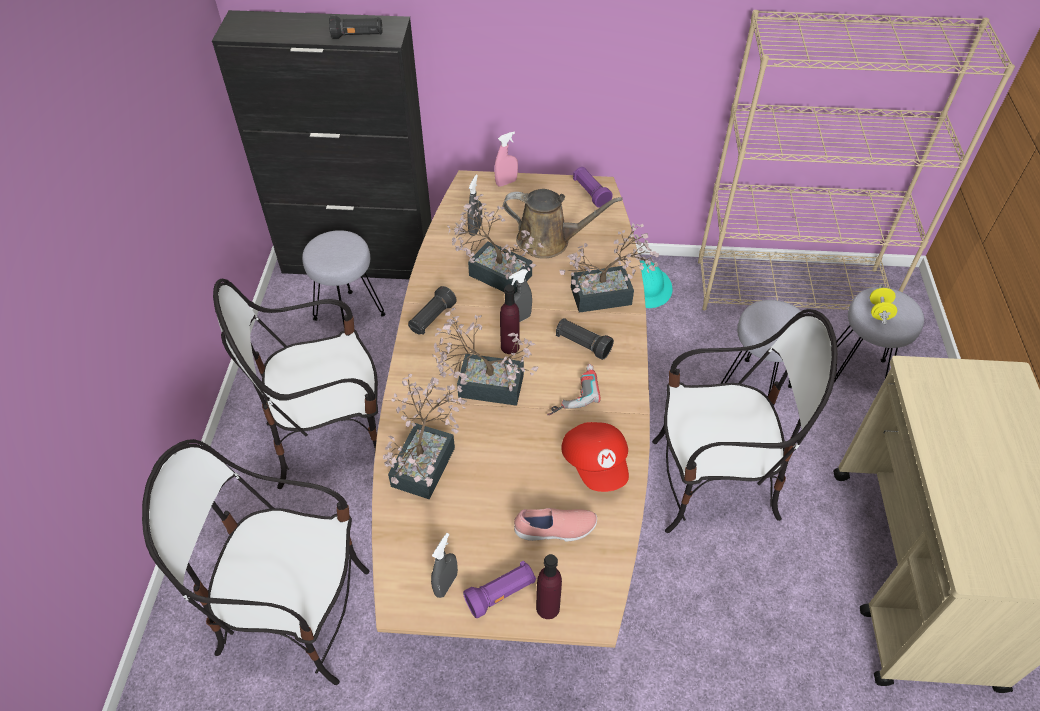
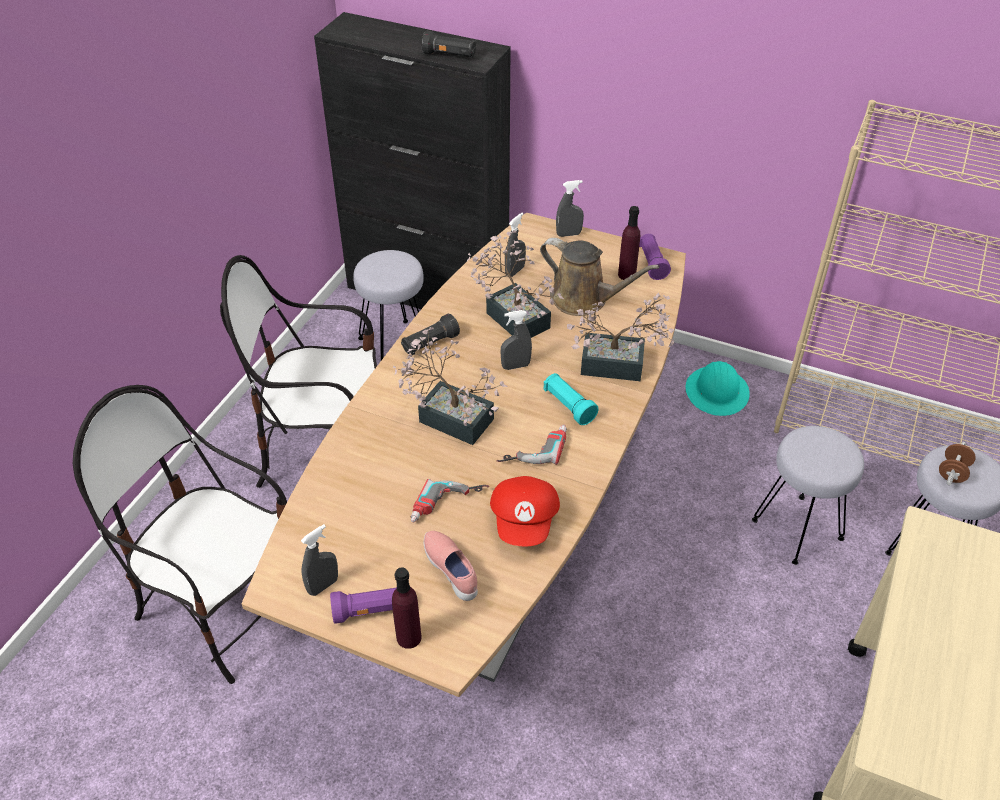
camera: 20 degrees right, 5 degrees down
potted plant [383,374,466,500] -> none
pink spray bottle [494,132,518,187] -> grey spray bottle [556,180,584,237]
purple bottle [500,285,520,354] -> purple bottle moved to [618,206,640,280]
pink shoe [514,508,597,541] -> pink shoe turned 135 degrees counterclockwise [424,531,478,601]
black flashlight [556,318,614,360] -> turquoise flashlight [544,373,598,425]
chair [652,309,838,533] -> none
yellow dumbbell [870,285,897,324] -> brown dumbbell [939,442,976,485]
none -> power drill [411,479,490,522]

